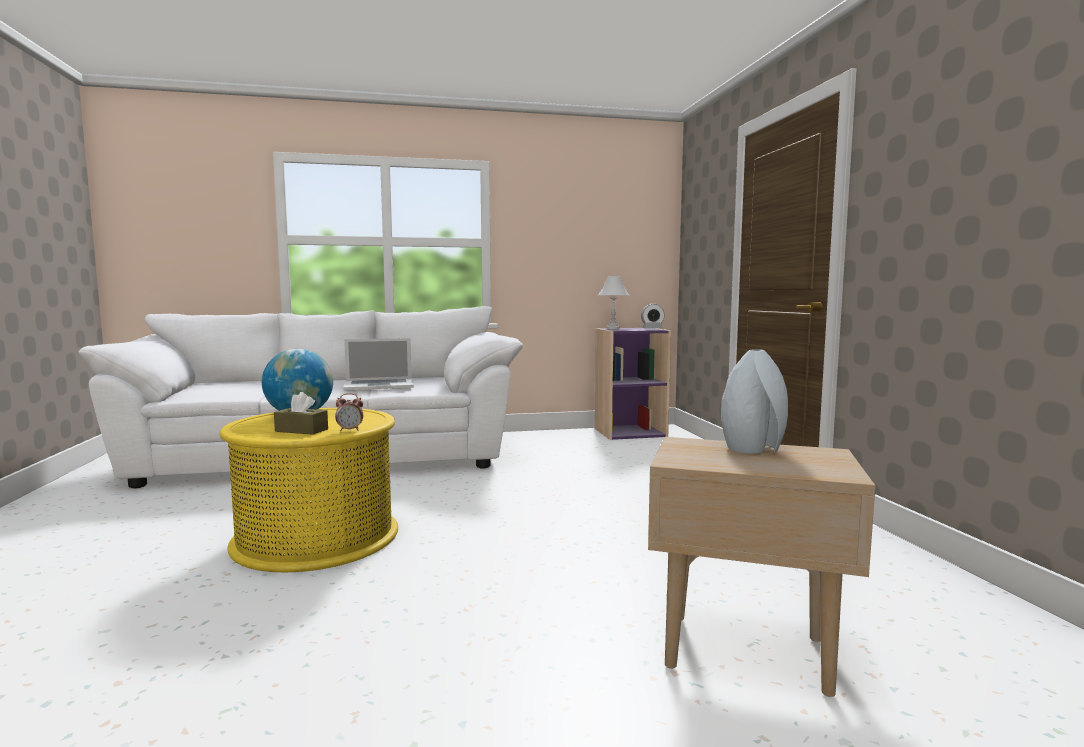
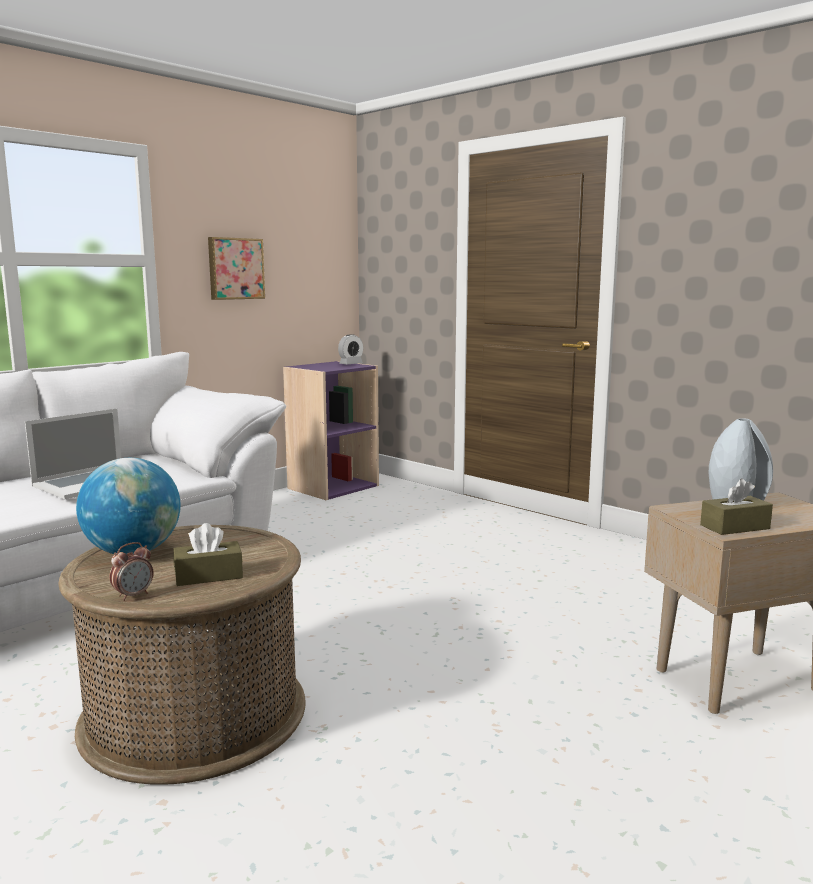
camera: 35 degrees left, 5 degrees up
yellow coffee table [219,408,398,572] -> brown coffee table [59,525,306,785]
alarm clock [335,393,363,431] -> alarm clock moved to [109,542,154,601]
white table lamp [598,276,629,329] -> none
none -> picture [208,237,265,300]
none -> brown tissue box [700,478,773,535]

